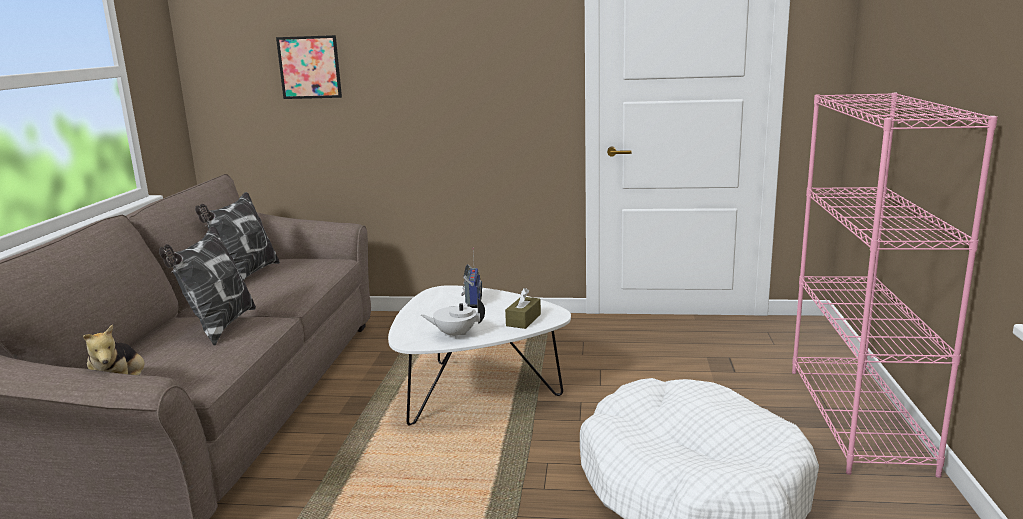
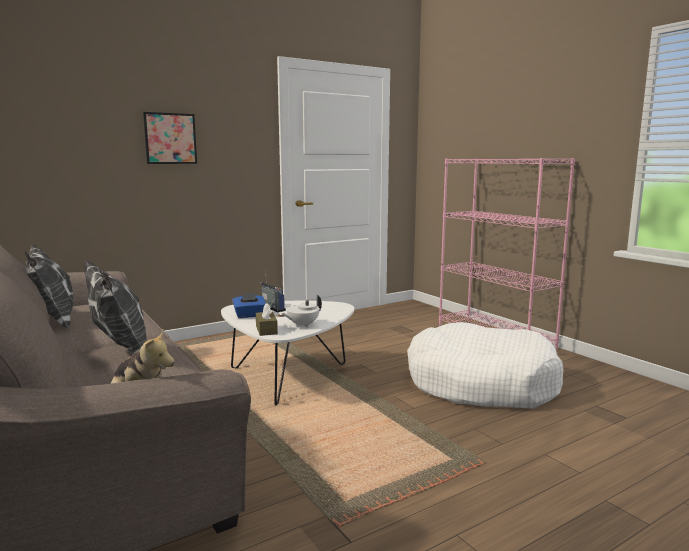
camera: 40 degrees left, 5 degrees down
picture [276,35,342,99] -> picture moved to [143,112,197,164]
brown tissue box [505,288,541,329] -> brown tissue box moved to [256,303,278,336]
none -> blue tissue box [232,293,266,318]

